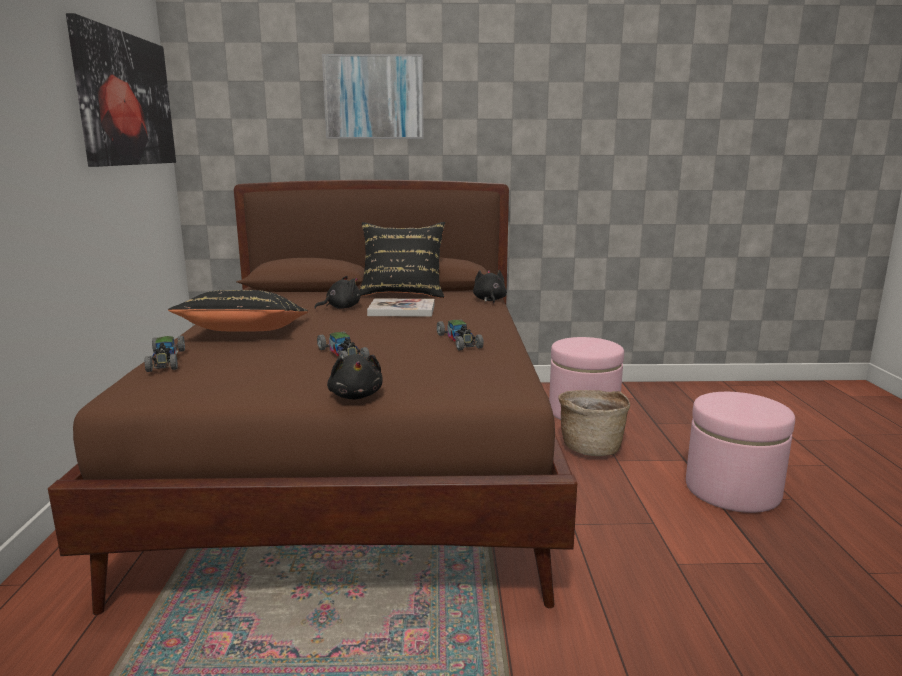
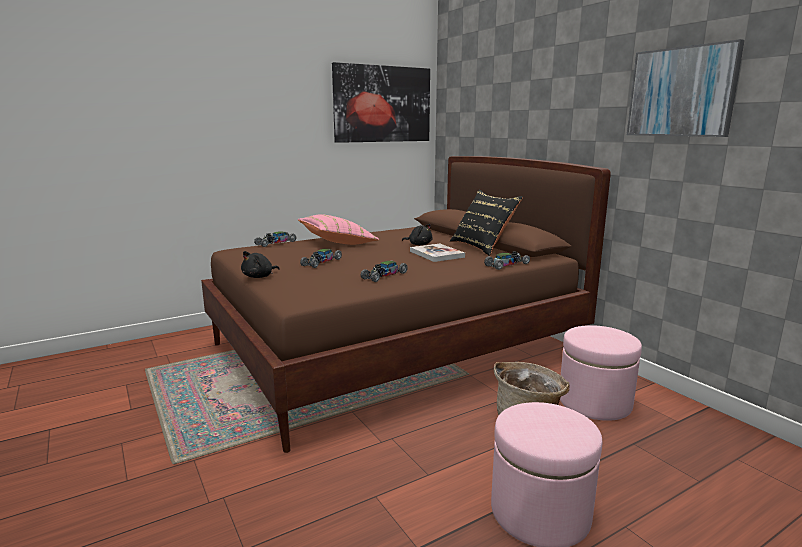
camera: 60 degrees right, 0 degrees up
black pillow [168,290,309,332] -> pink pillow [298,214,379,245]
picture [322,54,424,139] -> picture moved to [627,39,745,137]
black plush toy [473,270,507,304] -> toy car [484,251,530,270]

